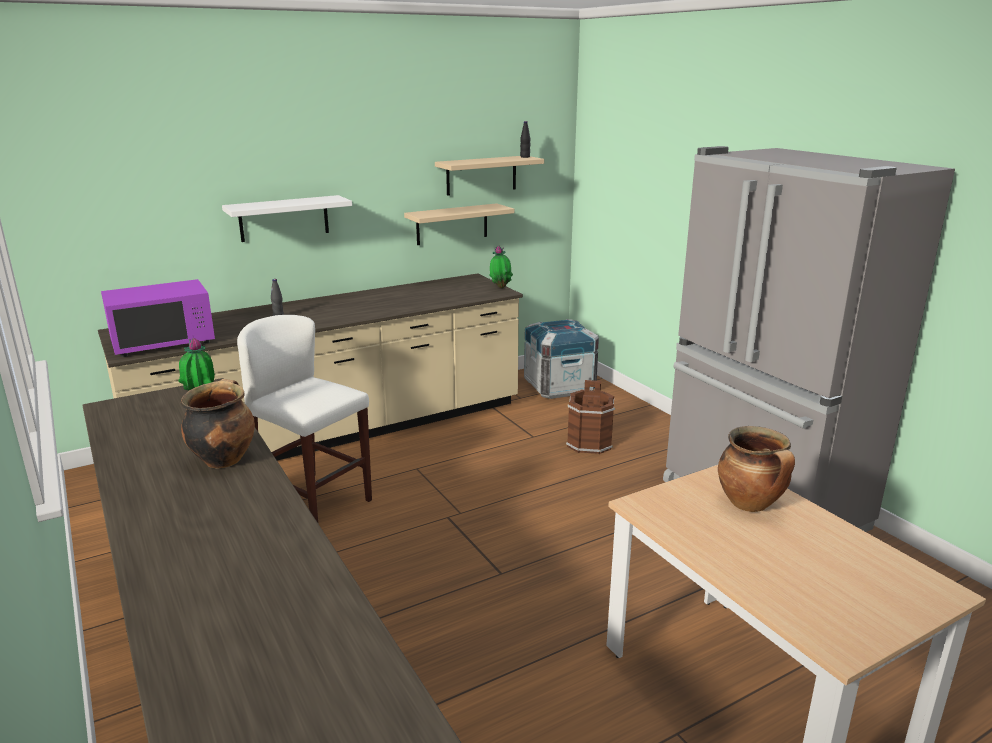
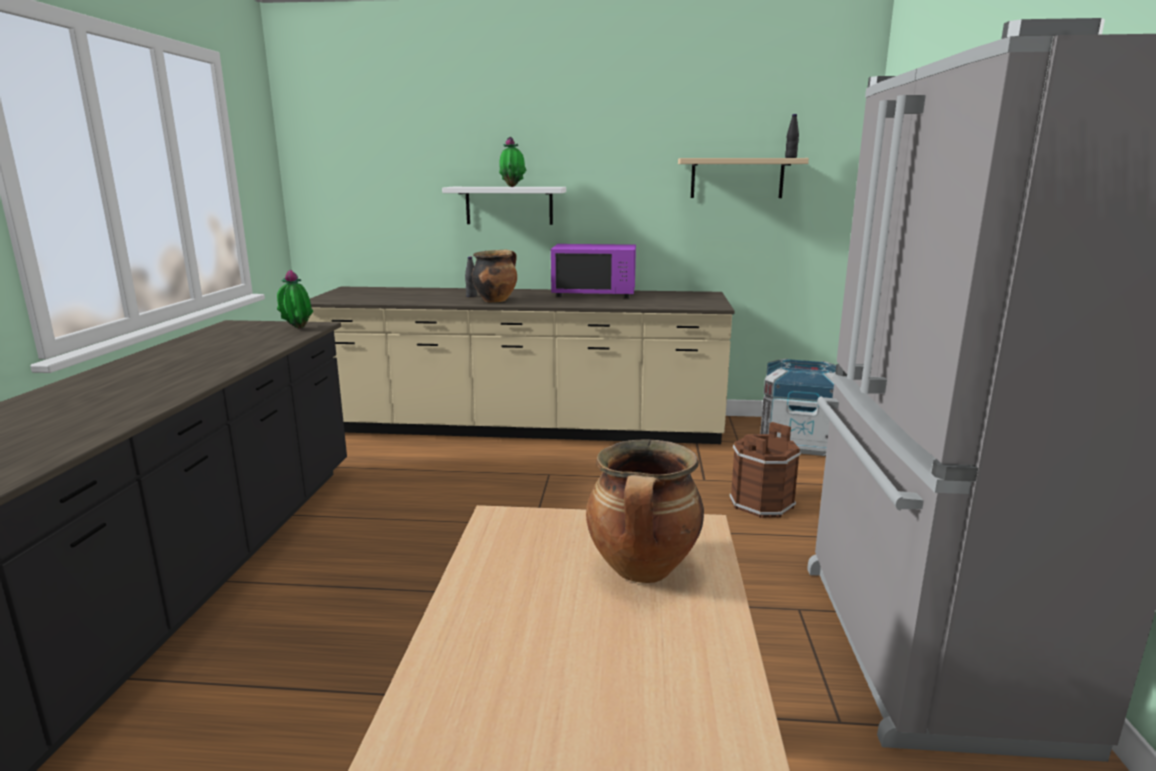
camera: 35 degrees right, 5 degrees down
purple microwave [101,279,215,357] -> purple microwave moved to [551,244,636,298]
cooking pot [181,379,255,469] -> cooking pot moved to [472,250,517,303]
white stool [237,315,372,523] -> none
beige shelf [404,203,514,245] -> none
potted plant [489,246,513,288] -> potted plant moved to [499,137,526,187]

